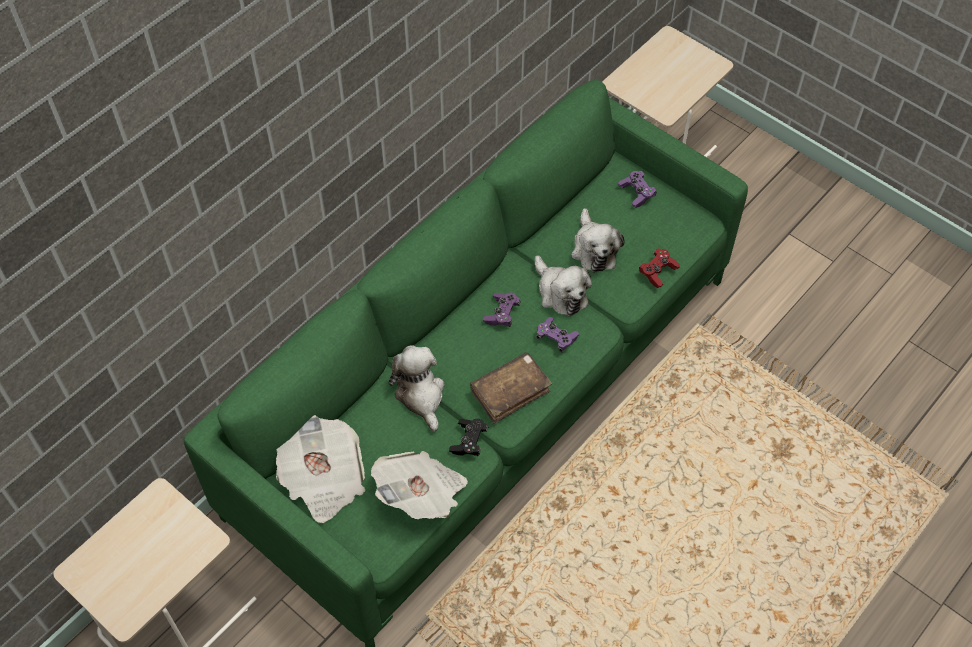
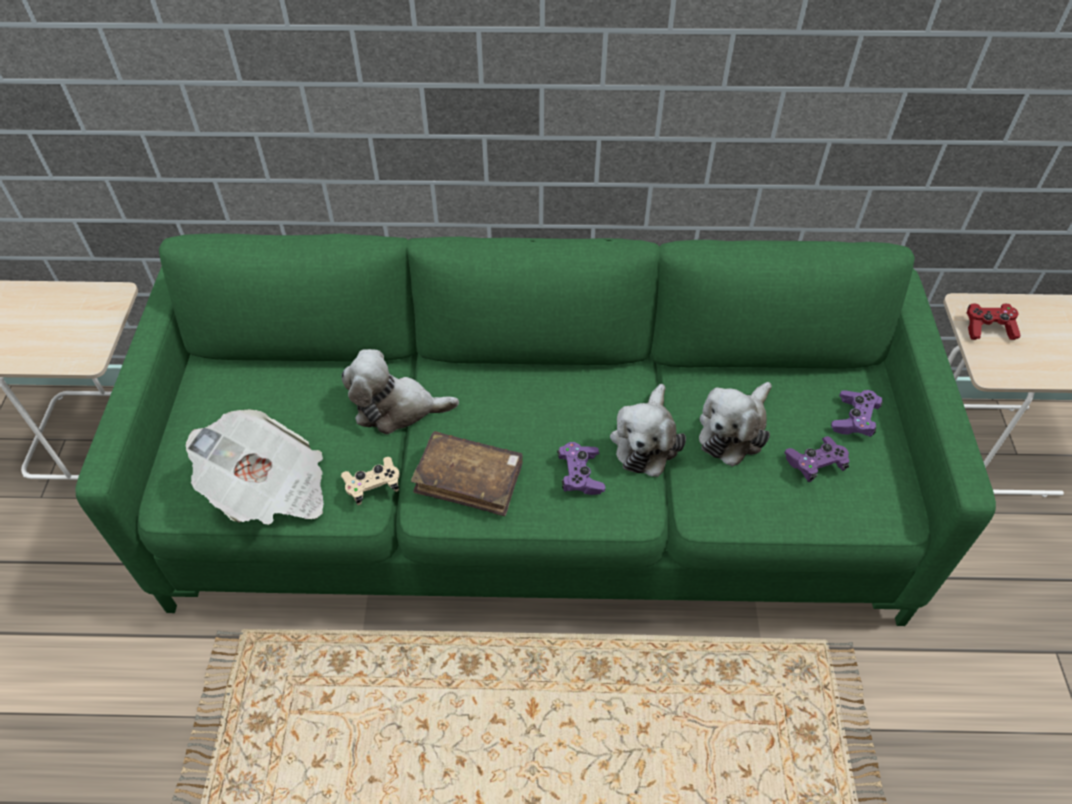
camera: 50 degrees right, 5 degrees down
newspaper [276,415,365,523] -> none
plush toy [389,345,444,432] -> plush toy turned 120 degrees counterclockwise [342,349,459,434]
black game controller [449,418,488,456] -> beige game controller [341,457,400,505]
purple game controller [483,292,521,327] -> purple game controller moved to [784,436,849,482]
red game controller [639,248,680,288] -> red game controller moved to [967,304,1020,340]

